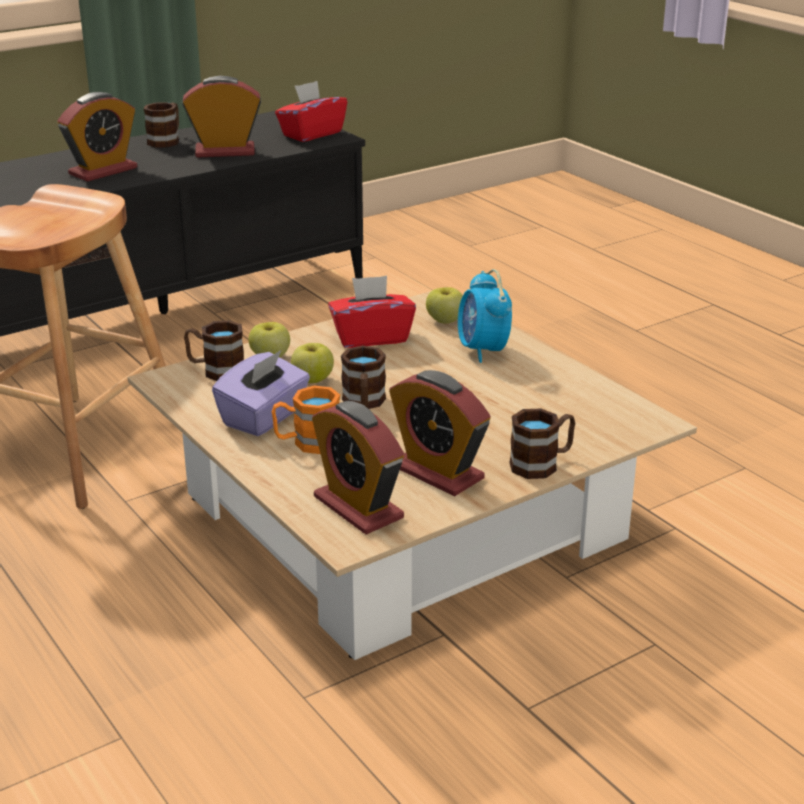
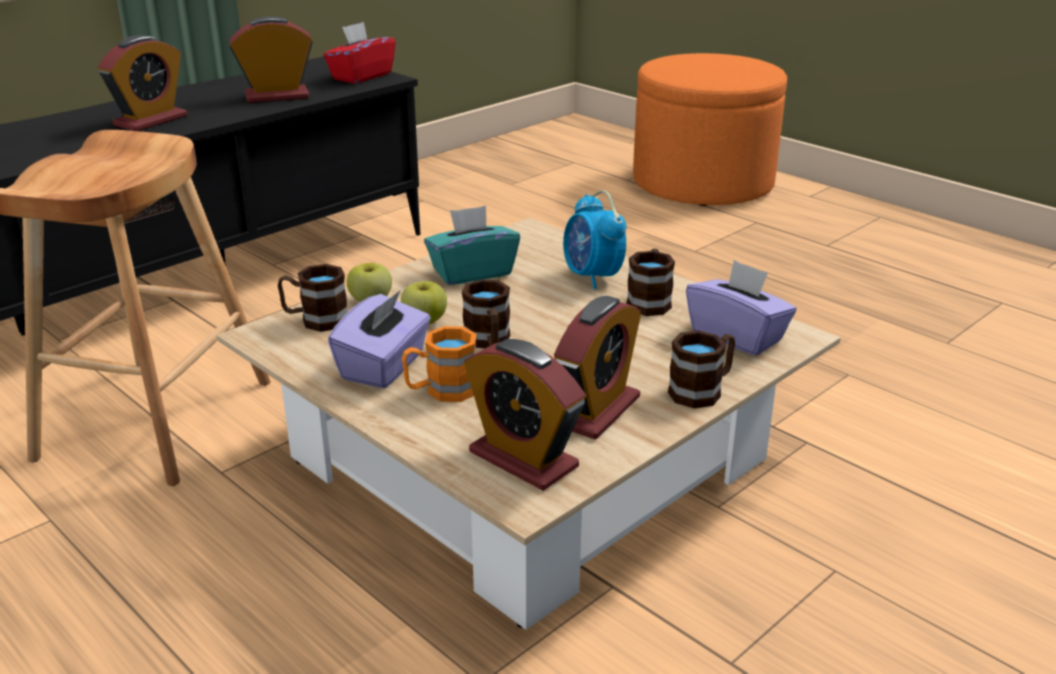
camera: 10 degrees left, 0 degrees up
brown mug [144,102,179,147] -> brown mug moved to [626,249,675,316]
red tissue box [328,276,416,348] -> turquoise tissue box [424,206,520,285]
alarm clock [389,370,491,496] -> alarm clock turned 90 degrees counterclockwise [554,296,641,439]
apple [426,287,463,324] -> none
none -> orange ottoman [633,53,787,206]
none -> purple tissue box [686,260,797,356]

